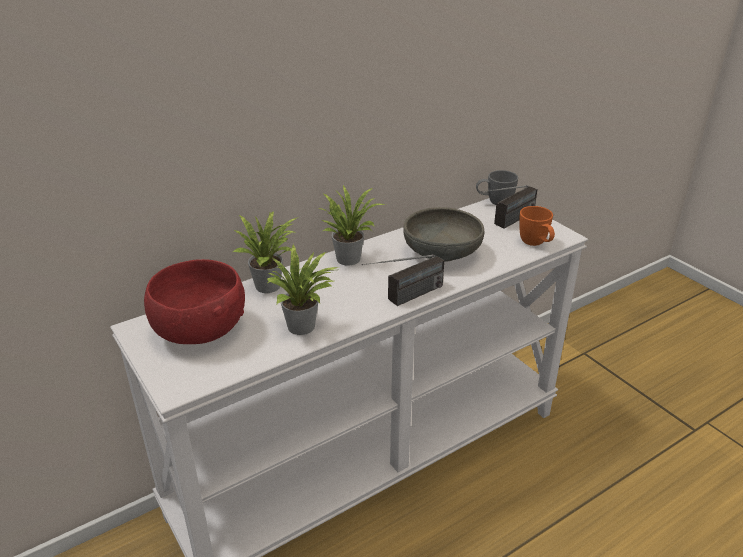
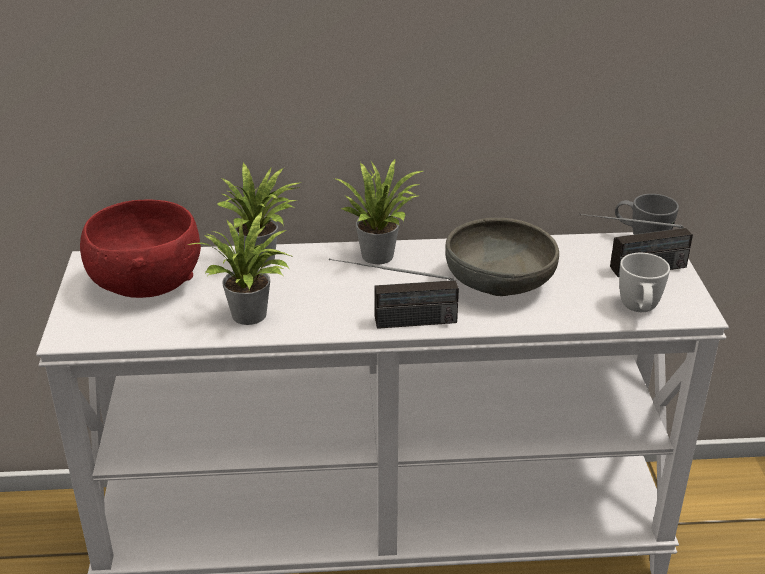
camera: 30 degrees right, 0 degrees up
orange mug [519,206,555,246] -> white mug [619,253,670,312]

